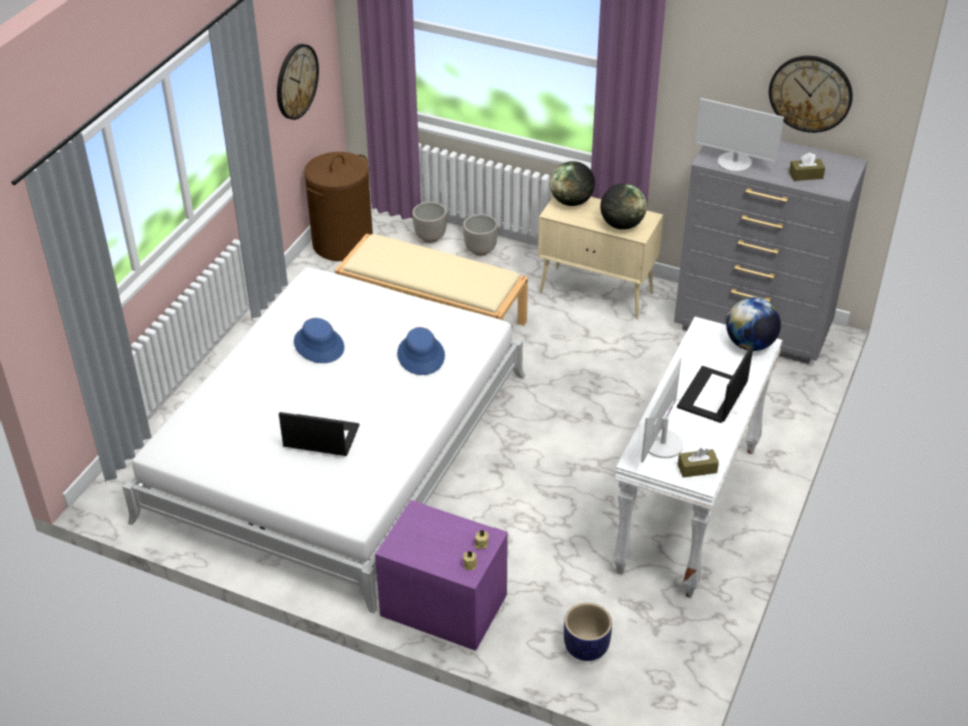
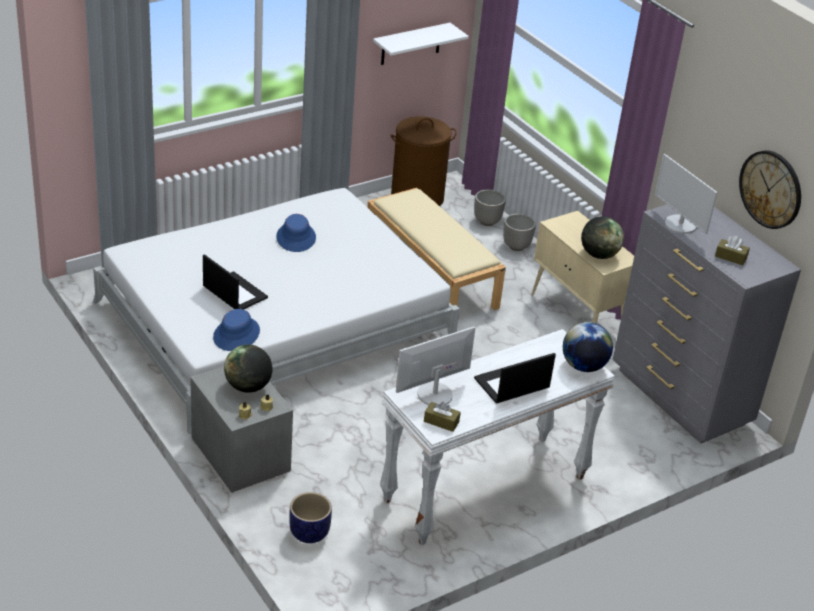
camera: 30 degrees right, 5 degrees down
wall clock [277,44,319,120] -> white shelf [373,23,469,65]
purple nightstand [375,500,508,651] -> grey nightstand [190,366,293,493]
blue hat [397,327,445,375] -> blue hat moved to [213,309,260,351]
globe [550,161,595,206] -> globe moved to [224,344,272,393]

